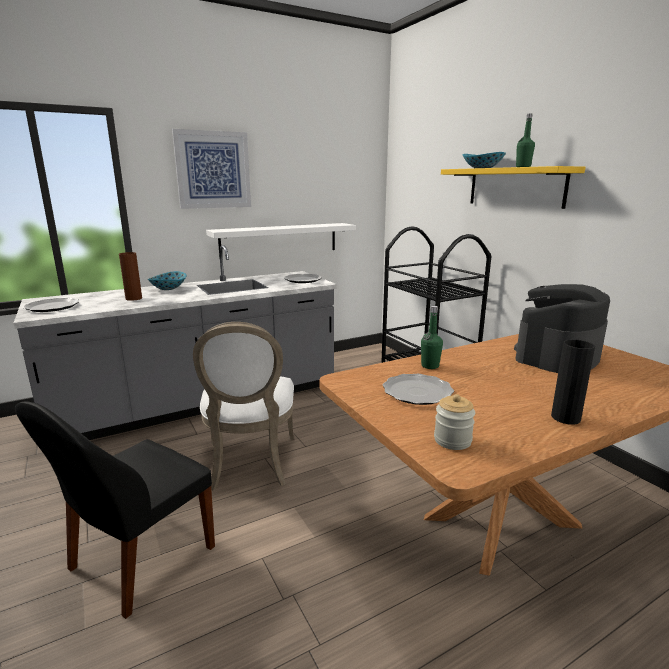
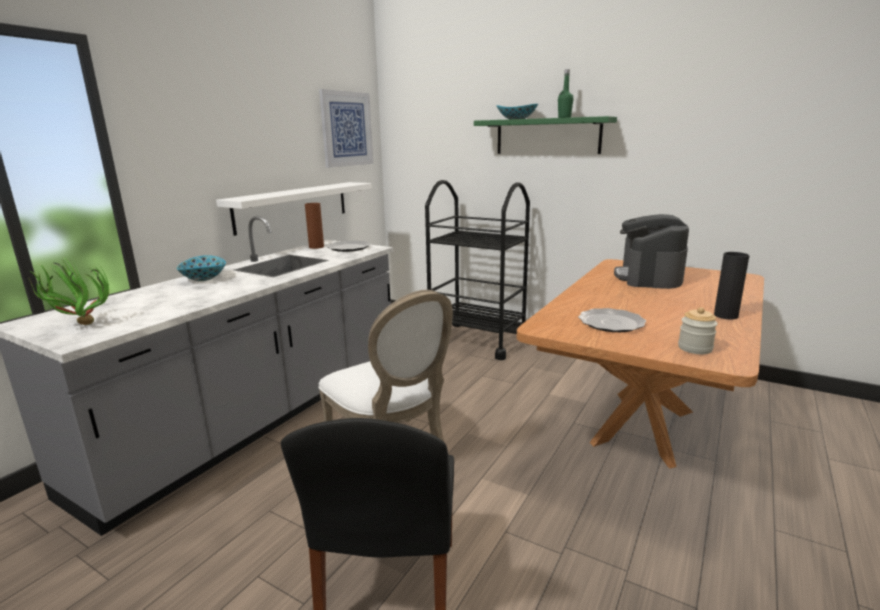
camera: 30 degrees left, 0 degrees up
plate [24,298,79,312] -> potted plant [29,258,109,325]
brown vase [119,252,142,301] -> brown vase moved to [305,203,324,249]
picture [172,129,251,209] -> picture moved to [319,89,373,168]
green bottle [421,306,443,369] -> none
yellow shelf [441,166,585,209] -> green shelf [474,116,617,154]

